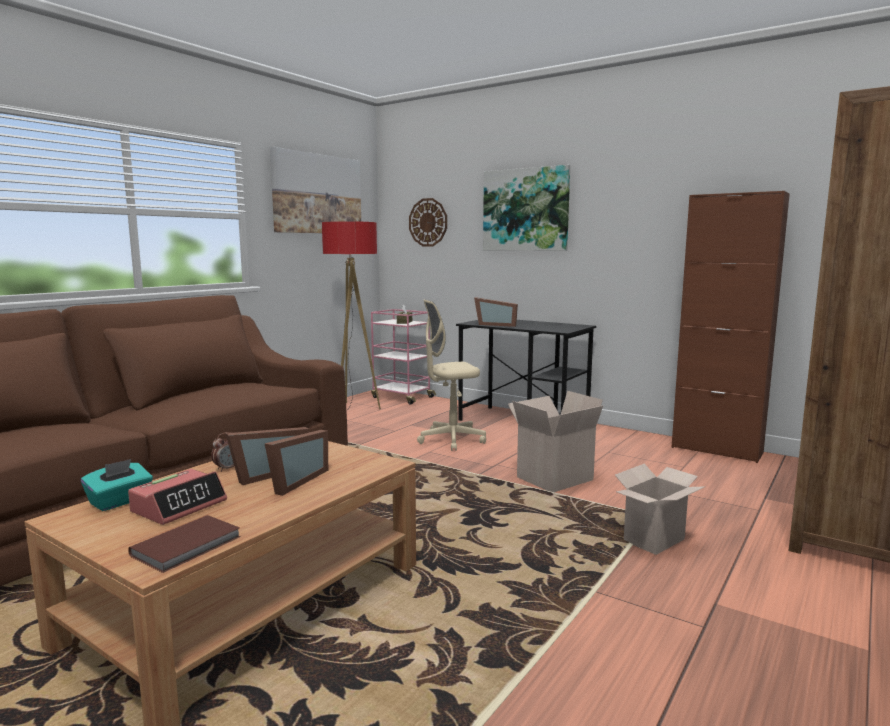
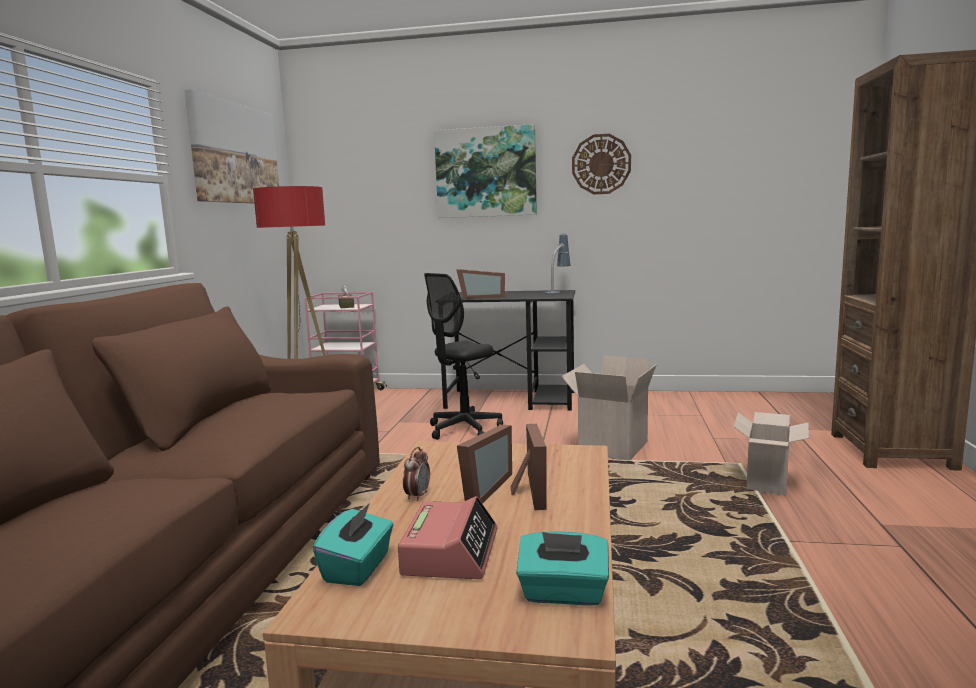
camera: 25 degrees left, 0 degrees up
brown book [128,515,241,573] -> turquoise tissue box [516,531,609,606]
wall clock [409,198,447,246] -> wall clock moved to [572,134,631,194]
beige office chair [417,300,486,451] -> black office chair [424,273,503,440]
brown cabinet [671,191,790,463] -> none
none -> table lamp [545,233,570,295]

